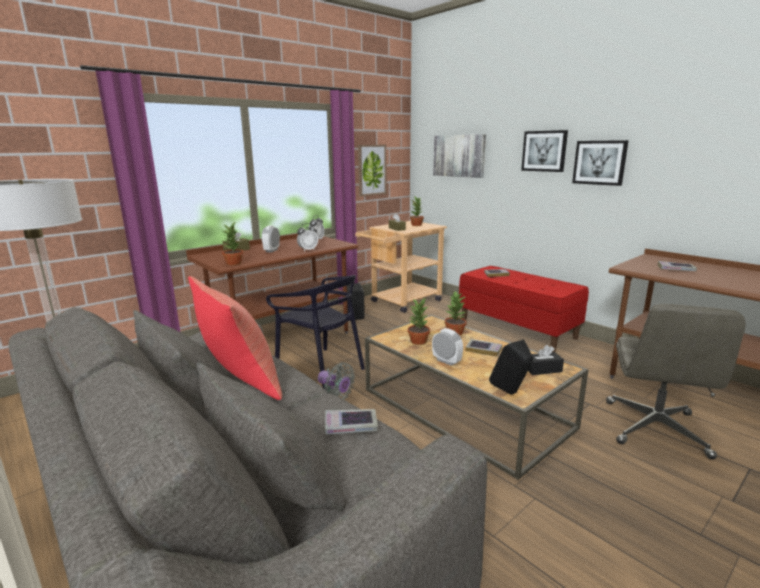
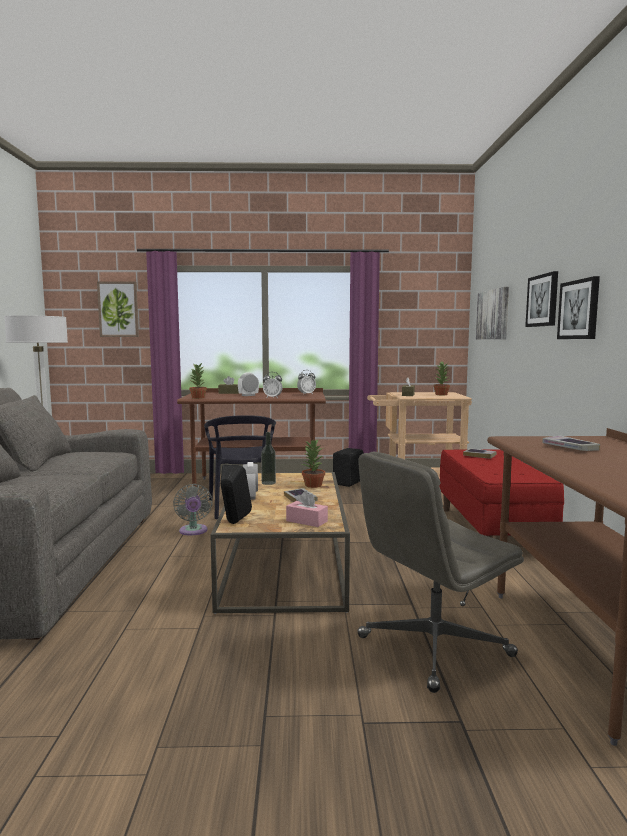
camera: 40 degrees right, 10 degrees down
red pillow [188,276,282,400] -> none
book [325,409,378,434] -> none
picture [358,145,387,196] -> picture moved to [97,281,139,337]
potted plant [408,298,430,345] -> bottle [261,432,276,485]
black tissue box [528,345,564,375] -> pink tissue box [286,491,328,527]

